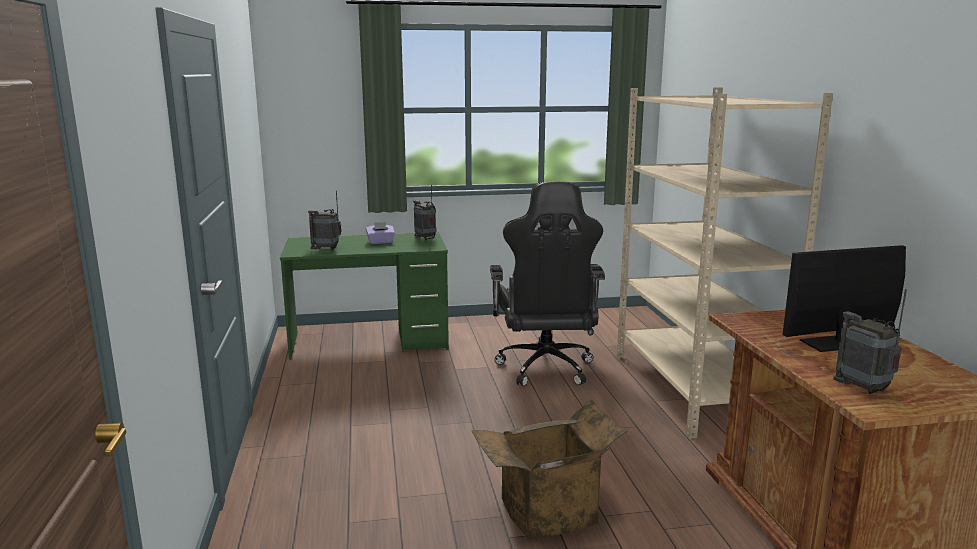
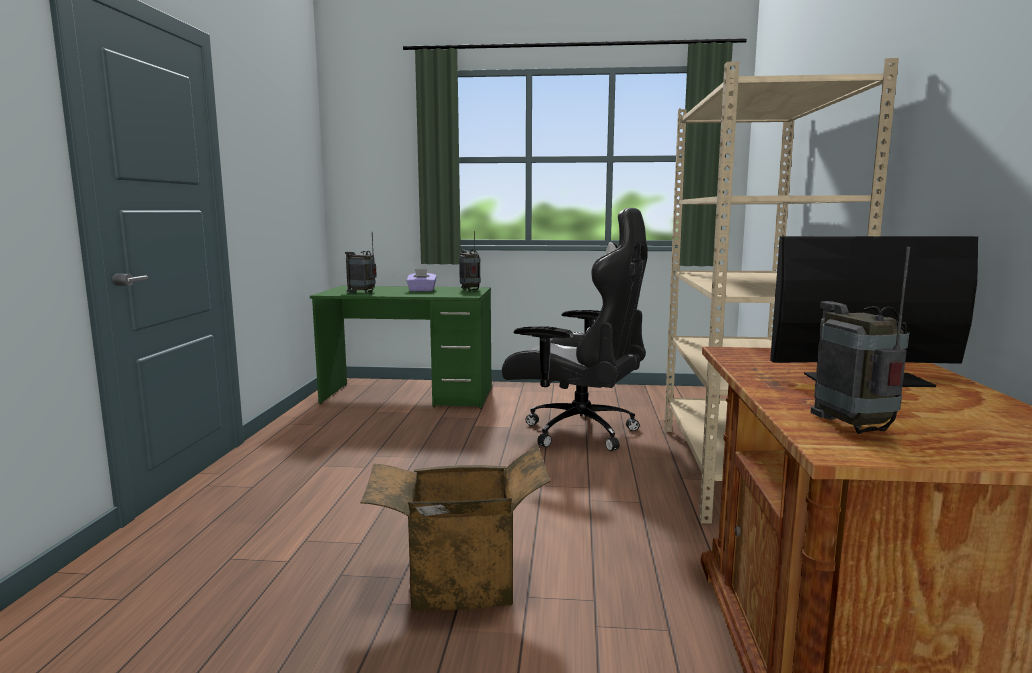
camera: 15 degrees right, 5 degrees down
black office chair [490,181,605,386] -> black office chair turned 75 degrees counterclockwise [502,208,648,451]

